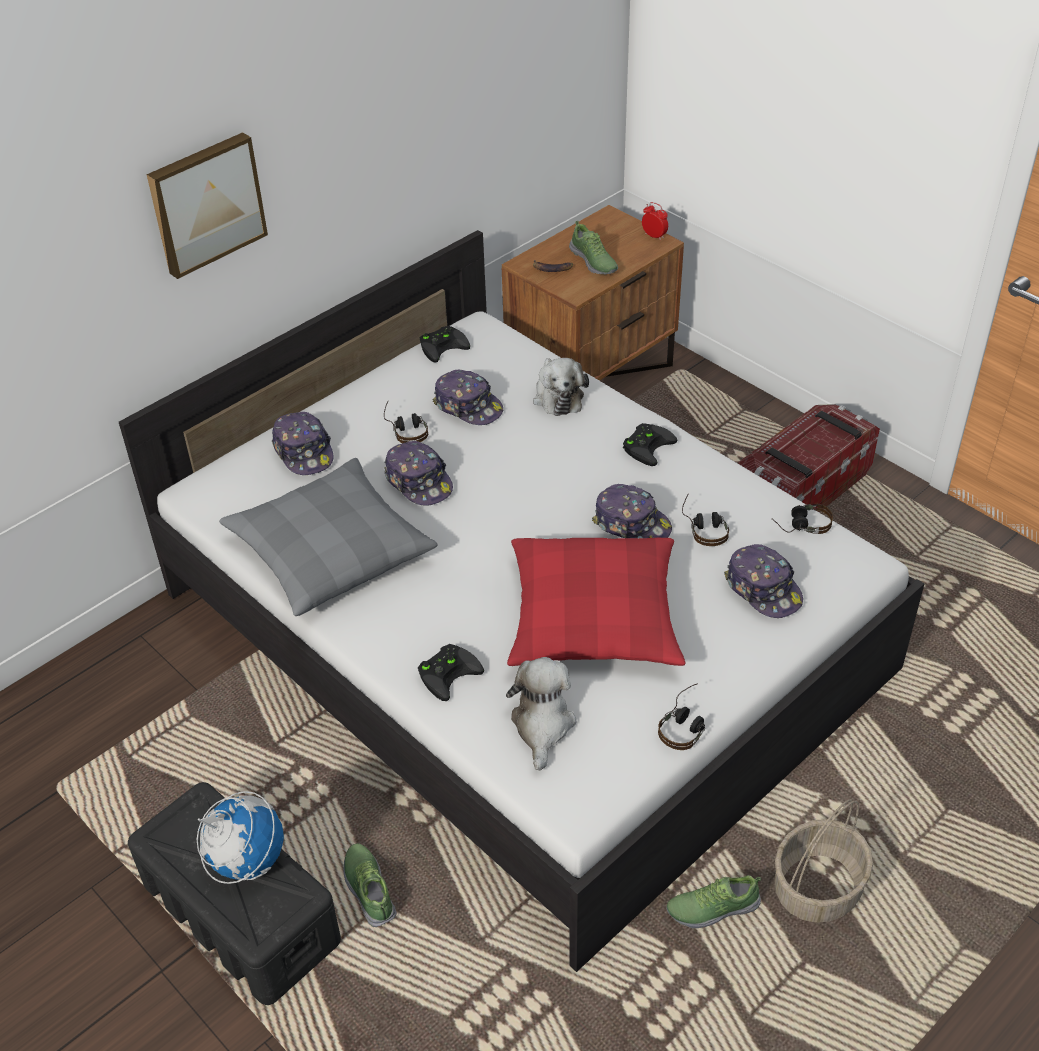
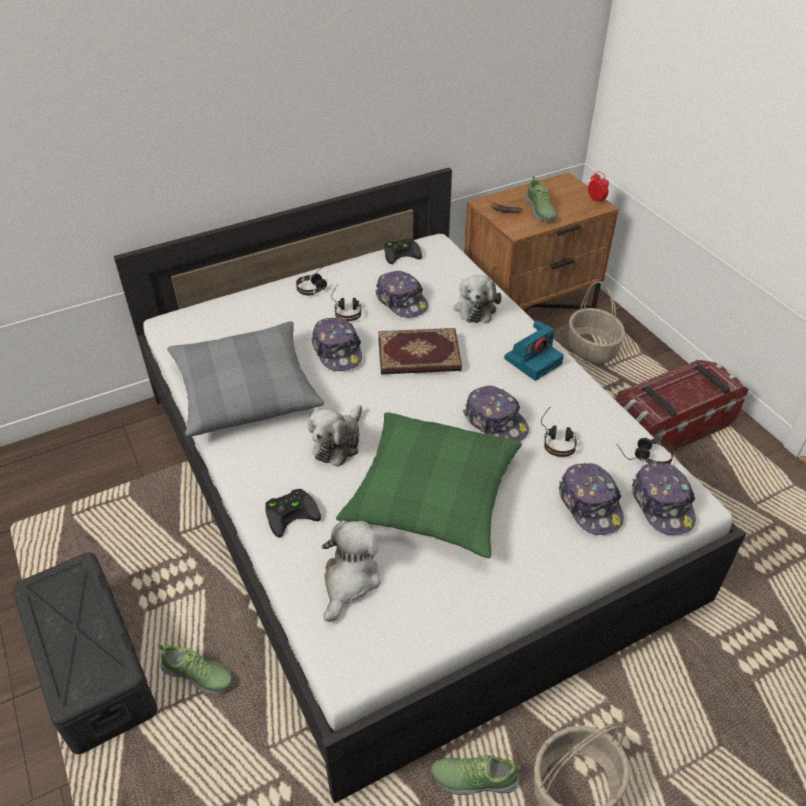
camera: 15 degrees right, 0 degrees up
picture [147,132,268,279] -> none
globe [197,791,284,884] -> none
cap [272,412,334,475] -> cap moved to [632,463,696,535]
shoe [343,843,397,927] -> shoe turned 120 degrees clockwise [158,644,233,694]
red pillow [507,538,686,666] -> green pillow [336,412,522,558]
black game controller [623,423,677,466] -> camera [504,320,564,381]
headphones [658,683,705,750] -> headphones moved to [296,264,330,296]
none -> plush toy [308,405,362,467]
none -> book [378,328,462,374]
none -> basket [568,281,625,363]

